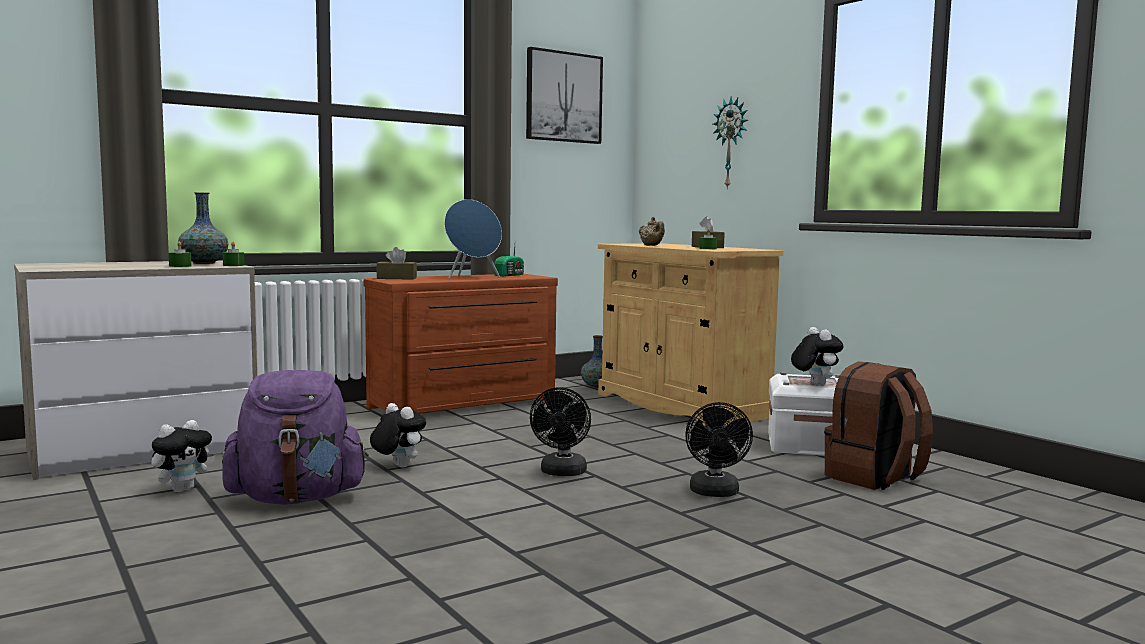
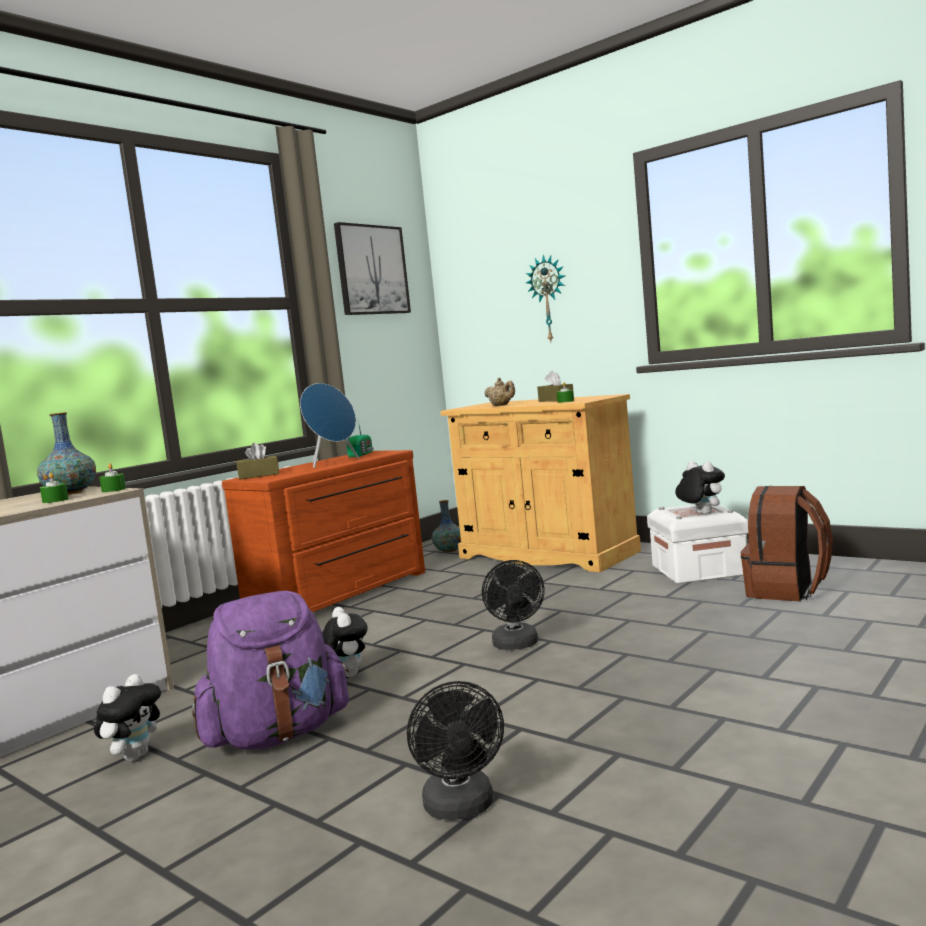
camera: 15 degrees left, 0 degrees up
plush toy [370,403,426,468] -> plush toy turned 45 degrees clockwise [322,607,368,677]
black fan [685,402,753,497] -> black fan moved to [407,681,504,820]

